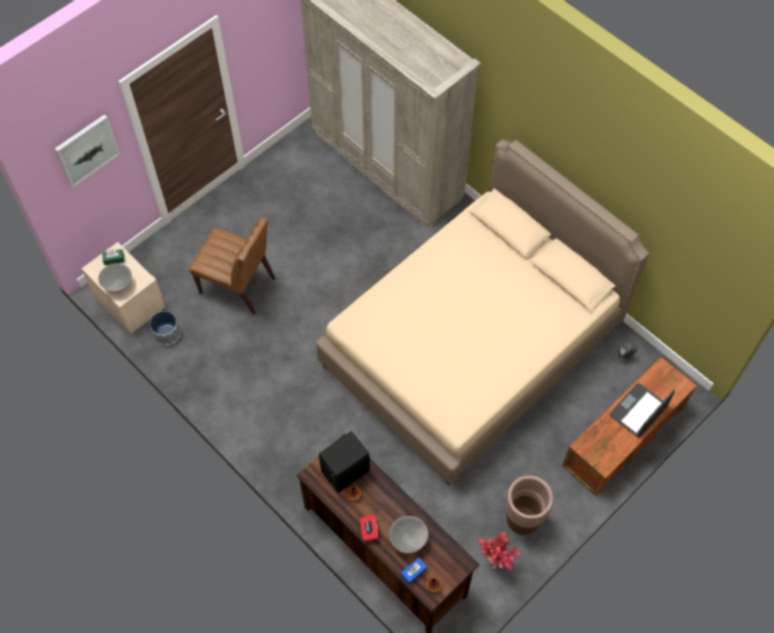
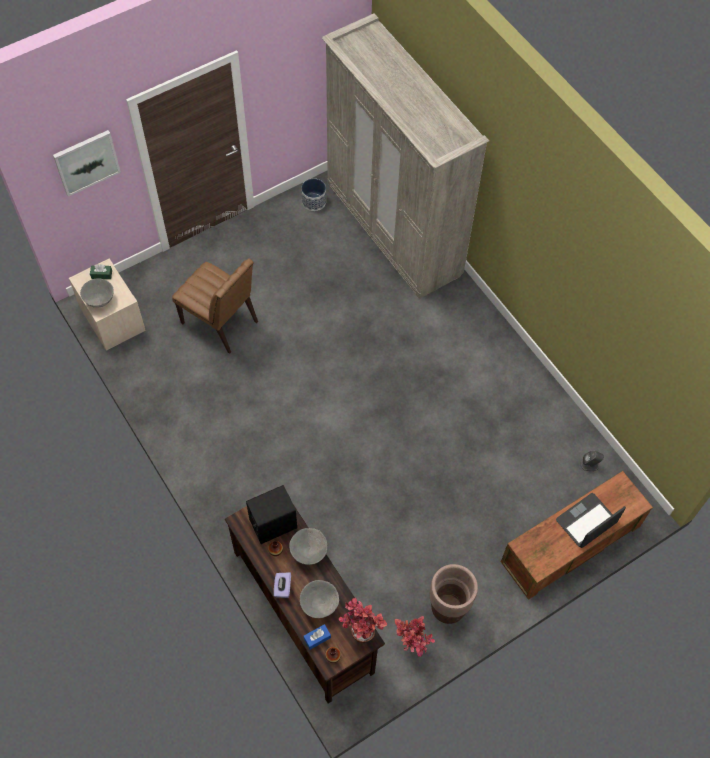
camera: 10 degrees right, 0 degrees up
planter [149,311,180,345] -> planter moved to [301,178,326,211]
beige bed [316,139,649,485] -> none
red tissue box [360,515,378,541] -> purple tissue box [274,572,291,598]
none -> grey bowl [289,528,327,565]
none -> potted plant [339,598,387,643]

